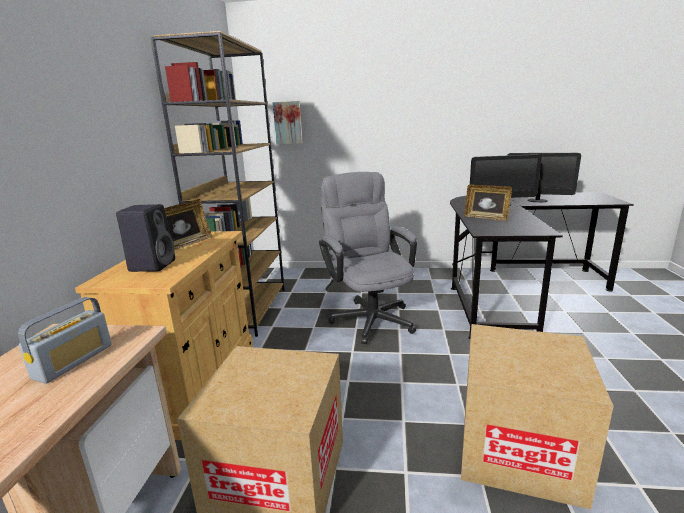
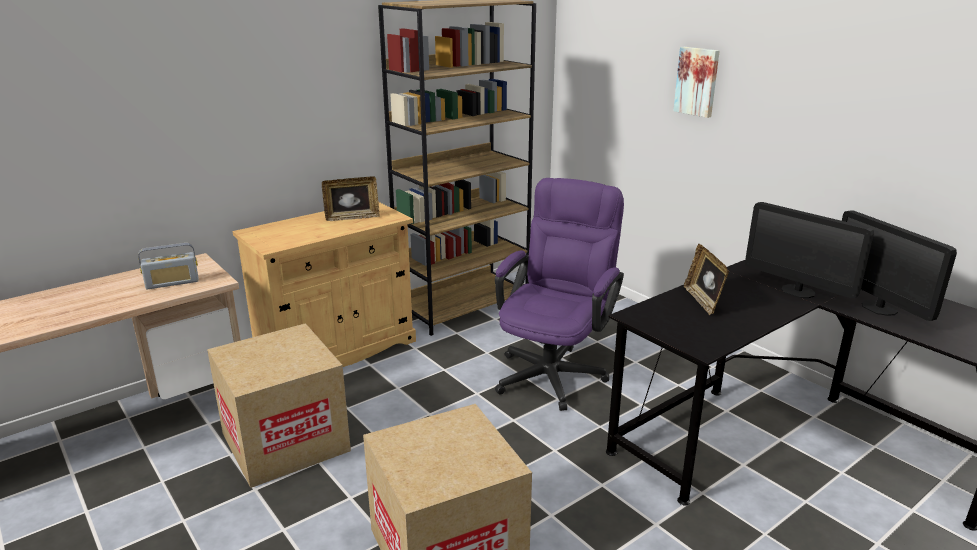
camera: 45 degrees right, 5 degrees up
black speaker [116,204,175,272] -> none
picture [272,101,303,144] -> picture moved to [673,47,720,118]
grey office chair [319,172,417,344] -> purple office chair [495,178,624,411]

